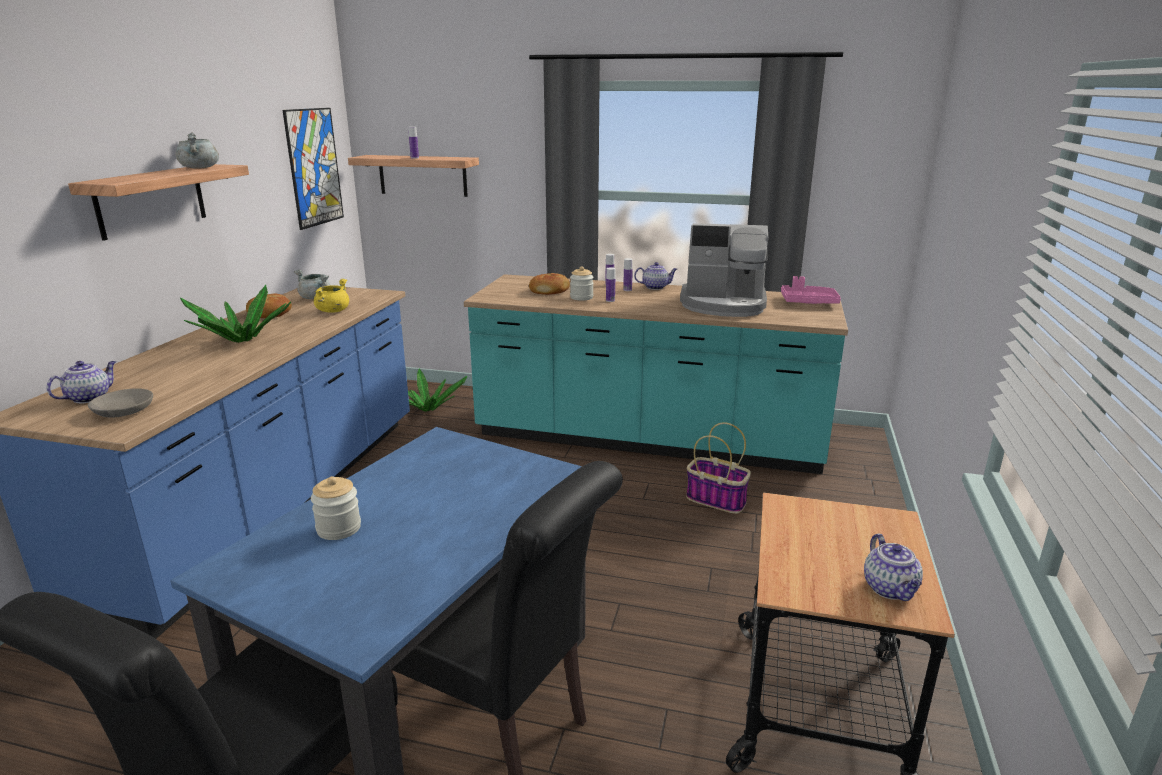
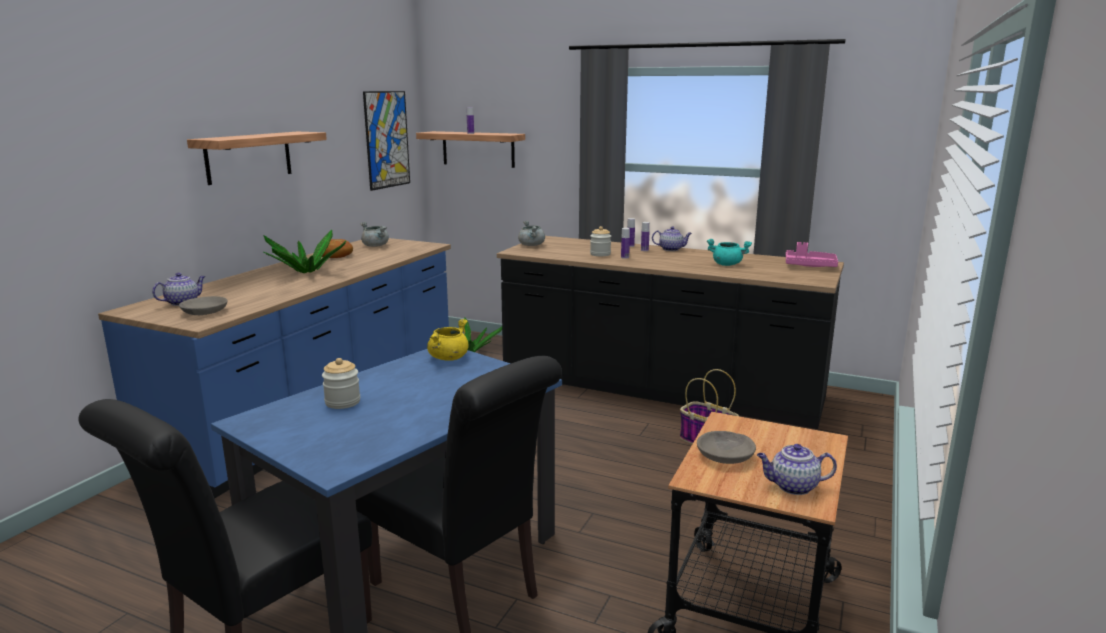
camera: 10 degrees right, 5 degrees down
grey cooking pot [176,132,219,169] -> grey cooking pot moved to [518,220,545,246]
yellow cooking pot [314,279,349,313] -> yellow cooking pot moved to [427,319,469,361]
turquoise counter [464,274,848,474] -> black counter [497,236,844,429]
bread [529,273,570,295] -> none
coffee machine [680,223,768,317] -> turquoise cooking pot [707,239,752,266]
teapot [864,534,923,601] -> teapot turned 90 degrees clockwise [757,444,837,495]
none -> grey bowl [697,431,756,464]

